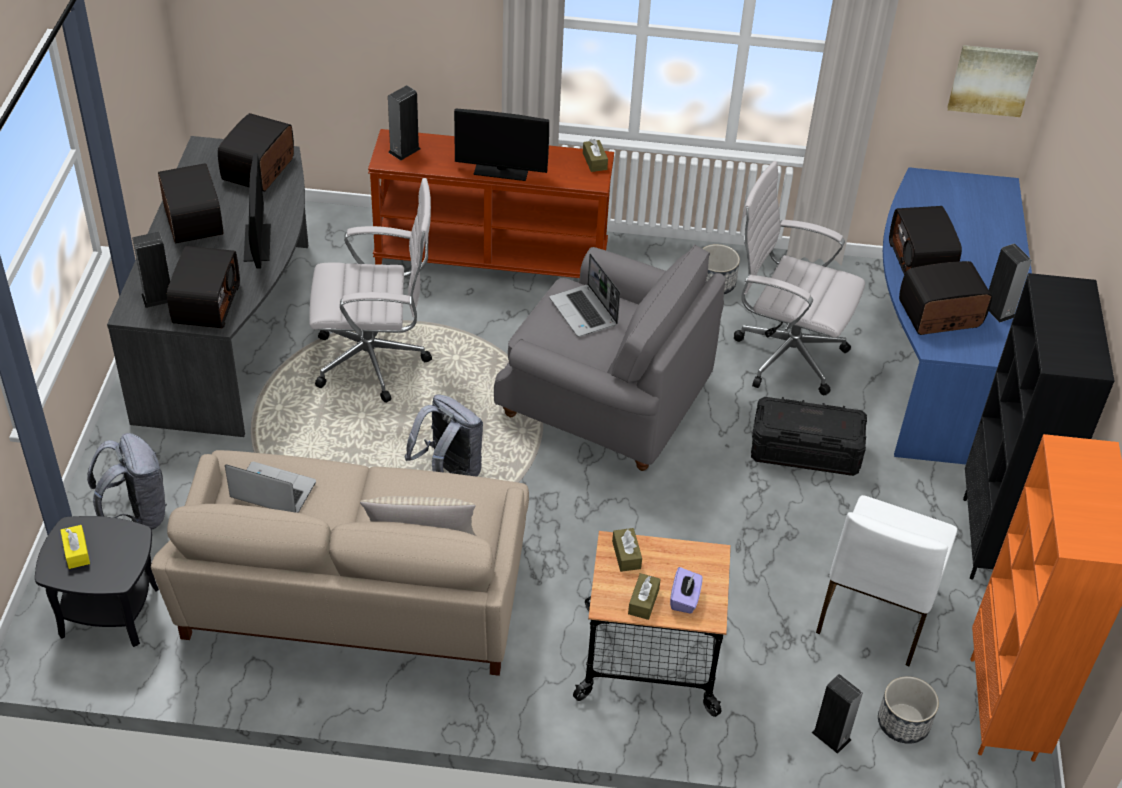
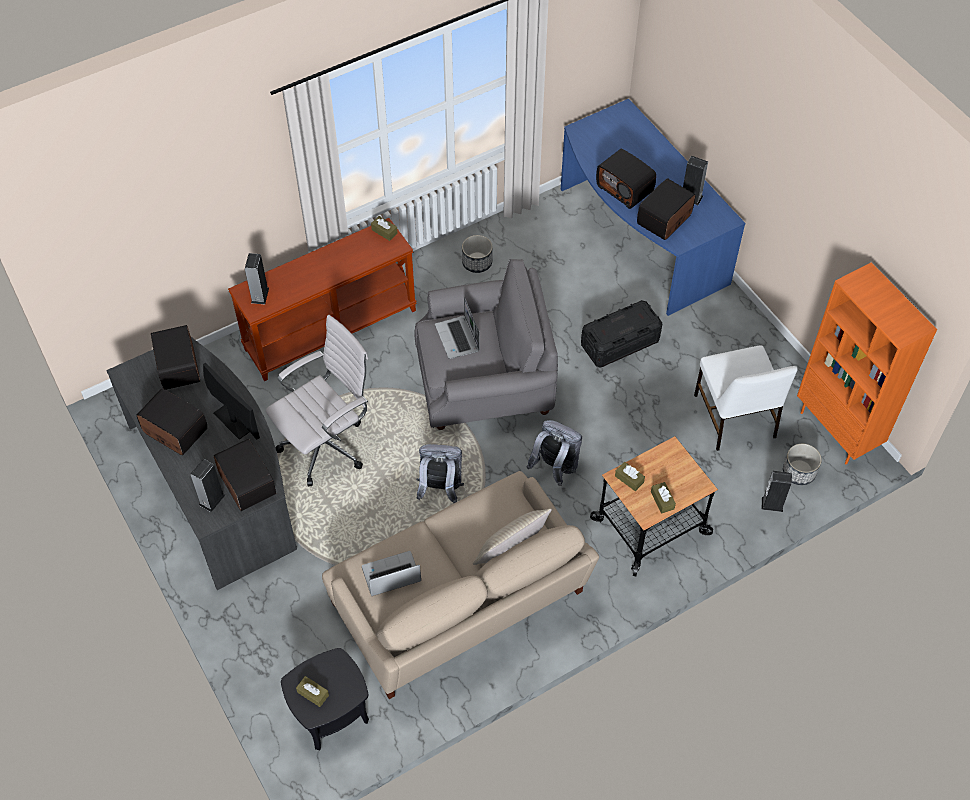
camera: 35 degrees left, 10 degrees up
yellow tissue box [61,525,90,569] -> brown tissue box [296,676,329,707]
grey backpack [87,433,167,530] -> grey backpack moved to [527,420,582,486]
monitor [454,109,549,181] -> none
laptop [550,253,620,337] -> laptop turned 45 degrees clockwise [435,297,480,359]
purple tissue box [670,567,703,614] -> none
white office chair [734,161,865,395] -> none
picture [947,45,1038,117] -> none
black bookcase [963,273,1114,580] -> none

